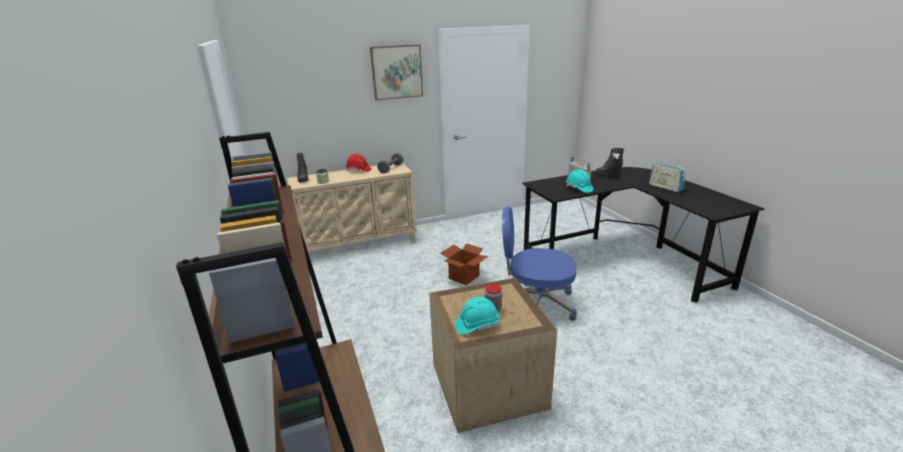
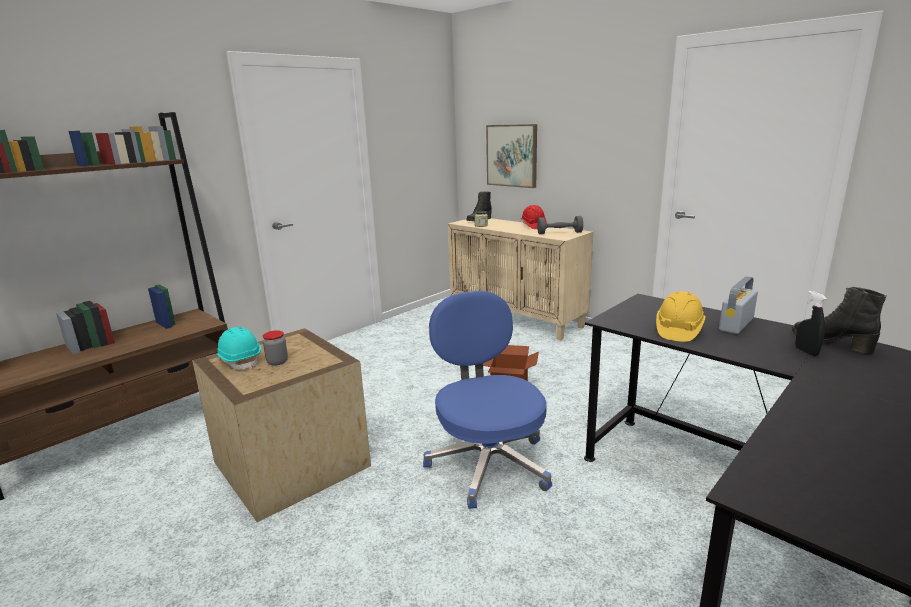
camera: 65 degrees right, 5 degrees down
picture [370,44,423,100] -> picture moved to [486,124,537,188]
turquoise hard hat [566,169,594,193] -> yellow hard hat [656,291,706,342]
radio [649,159,686,192] -> none

